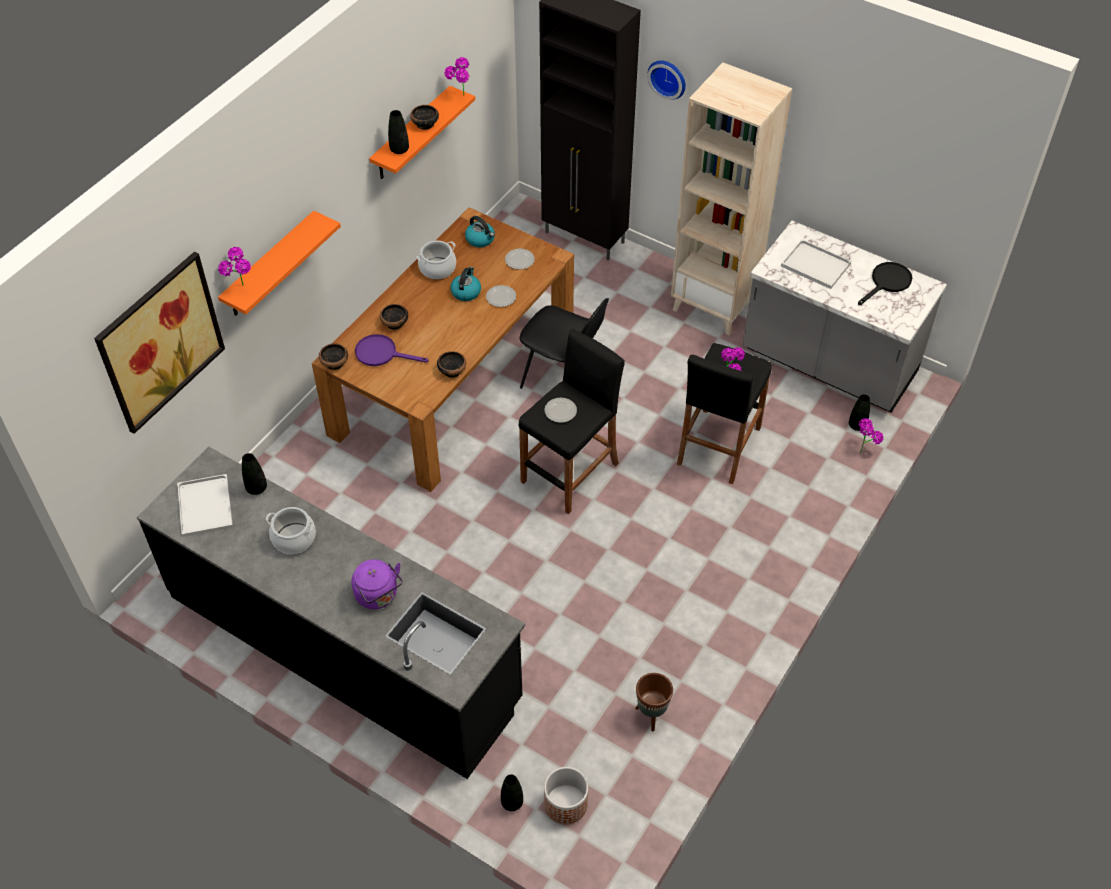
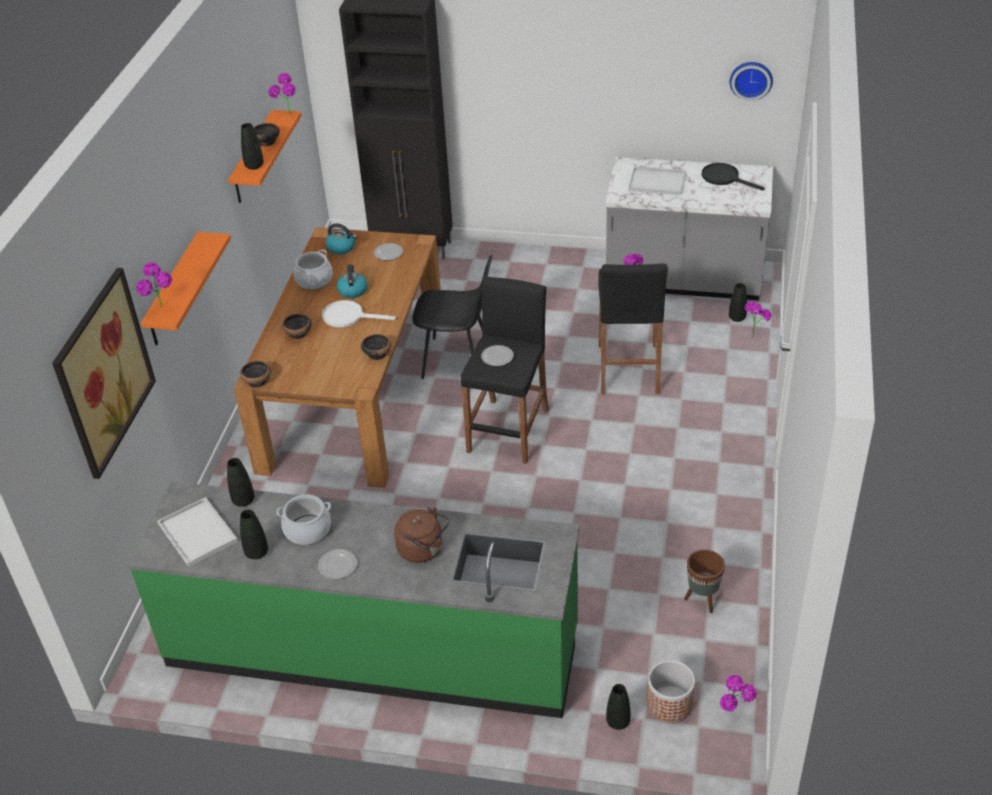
camera: 20 degrees left, 10 degrees down
black counter [137,446,525,779] -> green counter [128,481,580,718]
purple kettle [352,559,402,609] -> brown kettle [394,507,450,563]
purple frying pan [355,334,428,366] -> none
plate [486,285,516,307] -> plate moved to [318,549,358,579]
wall clock [647,60,686,100] -> wall clock moved to [730,62,773,101]
beige bookcase [671,62,792,336] -> none
black frying pan [858,262,912,305] -> black frying pan turned 75 degrees counterclockwise [702,163,765,190]
none -> black vase [240,509,268,559]
none -> white frying pan [322,300,396,328]
none -> potted plant [720,675,757,712]

